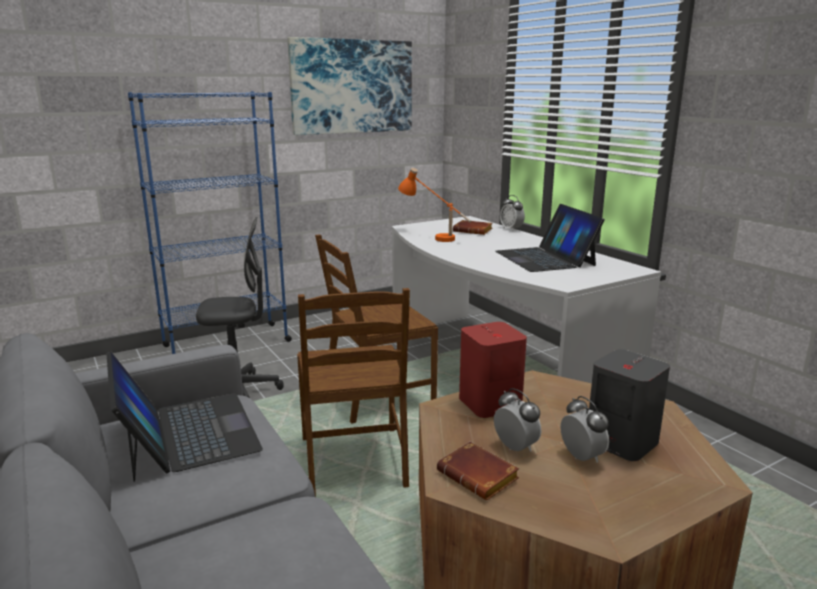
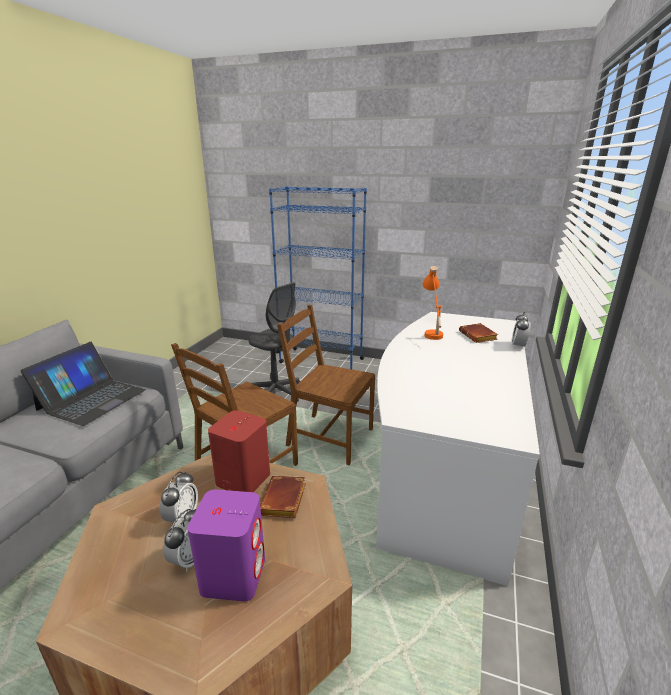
camera: 50 degrees right, 5 degrees up
picture [287,37,412,135] -> none
brown book [437,442,519,500] -> brown book moved to [260,476,306,518]
laptop [495,204,605,272] -> none
grey speaker [589,349,670,461] -> purple speaker [187,490,265,601]

